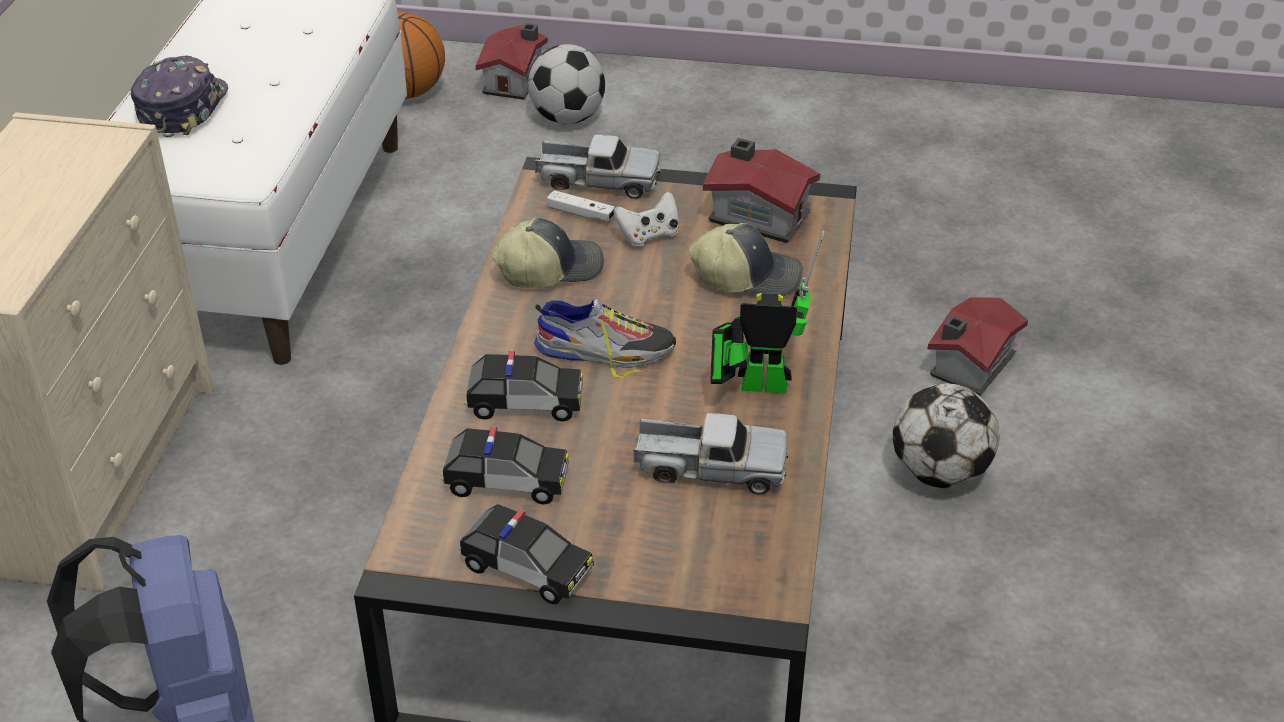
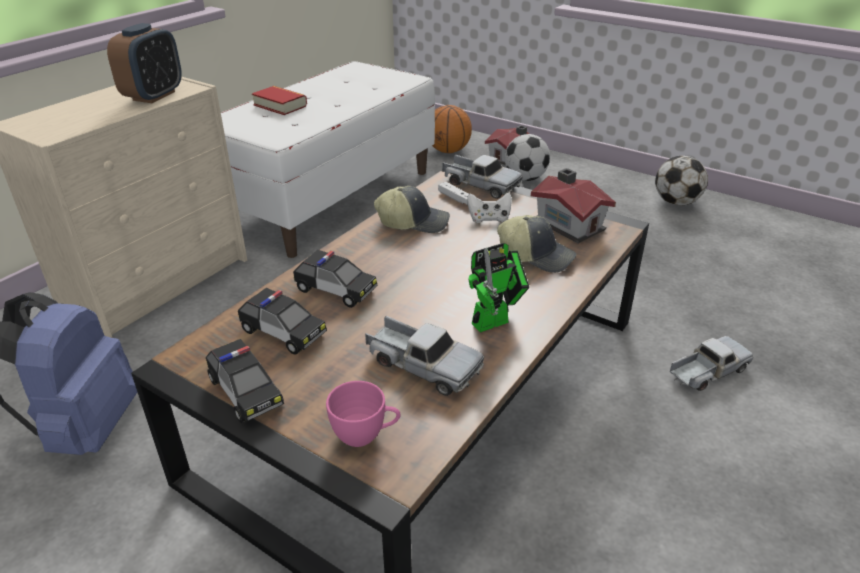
camera: 25 degrees right, 5 degrees down
cap [131,55,228,135] -> book [252,86,307,115]
shoe [534,299,676,378] -> none
toy robot [710,230,825,393] -> toy robot turned 120 degrees clockwise [468,243,529,333]
football [893,383,999,488] -> football moved to [655,156,708,206]
toy house [928,297,1028,396] -> toy truck [670,336,753,391]
none -> alarm clock [107,23,182,103]
none -> pink cup [326,381,401,447]

